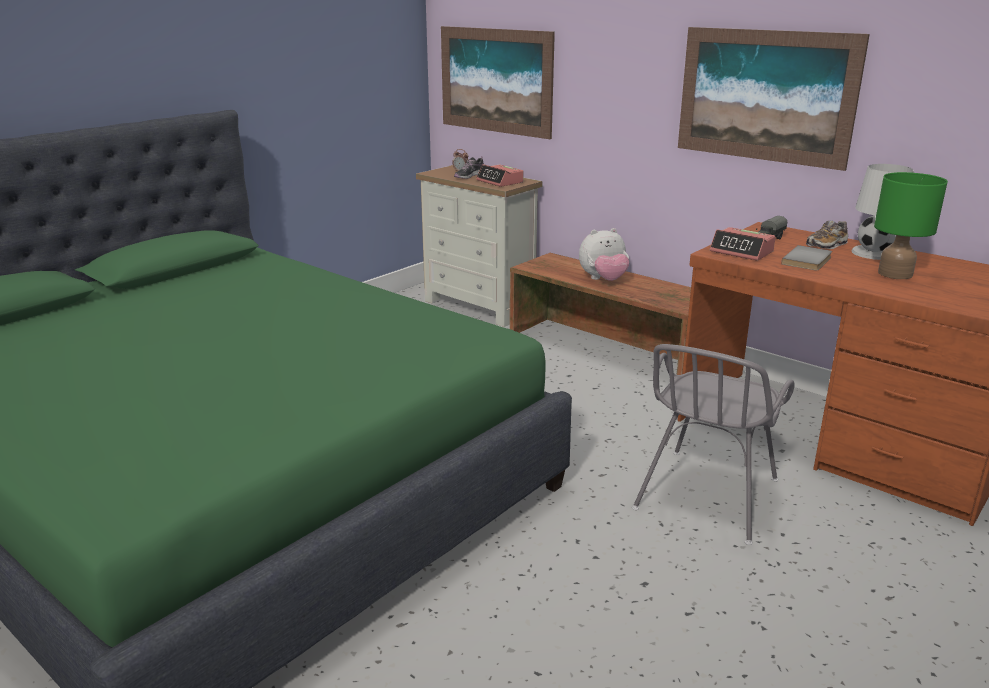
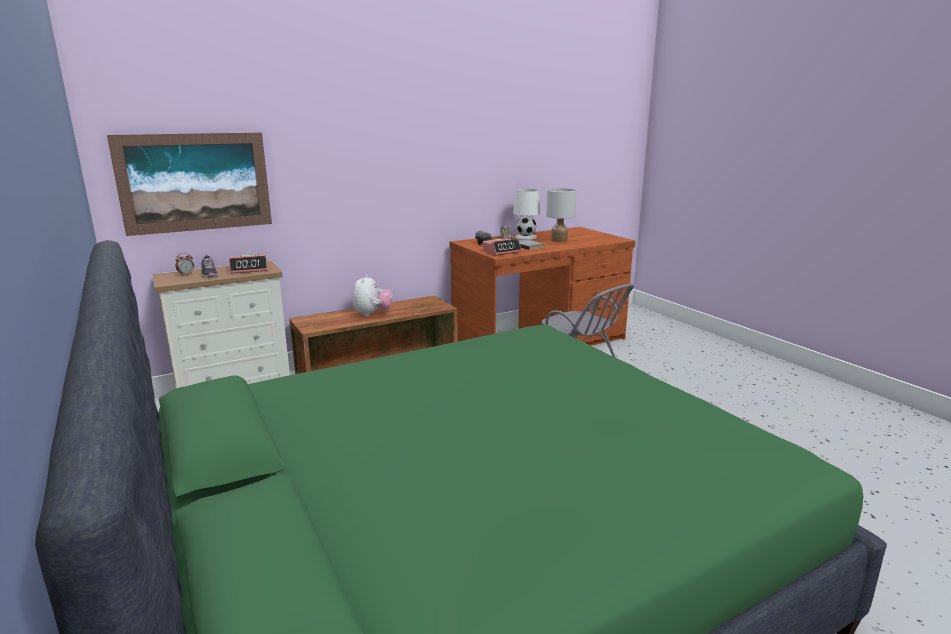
camera: 70 degrees left, 5 degrees down
picture [678,27,870,171] -> none
green table lamp [874,172,948,279] -> grey table lamp [546,188,577,242]

